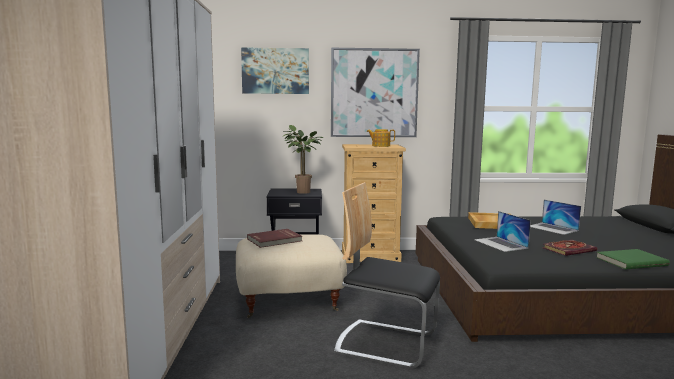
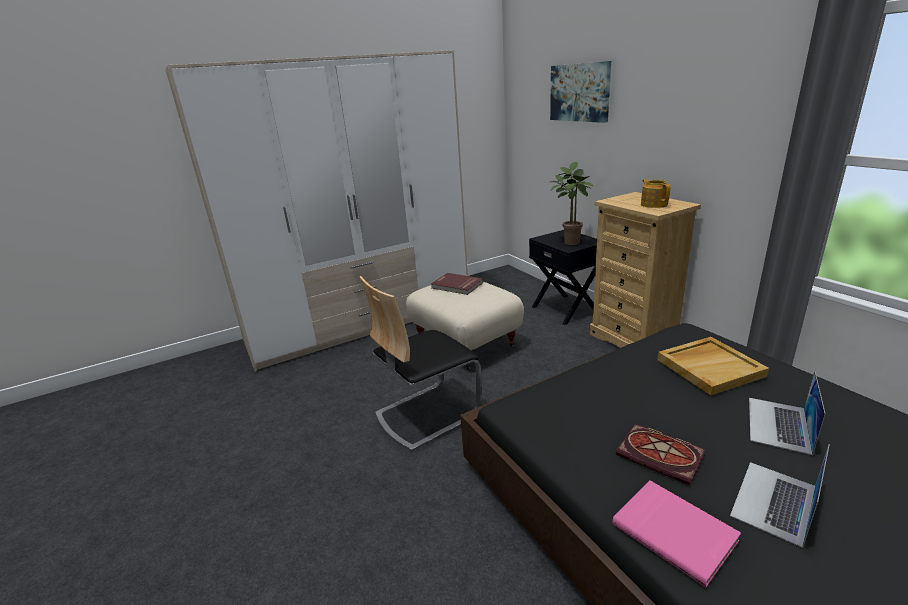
camera: 65 degrees right, 15 degrees up
picture [331,48,420,137] -> none
chair [334,182,440,369] -> chair turned 120 degrees counterclockwise [359,276,482,451]
laptop [474,211,531,252] -> laptop moved to [730,444,830,548]
green book [596,249,670,269] -> pink book [612,481,741,588]

